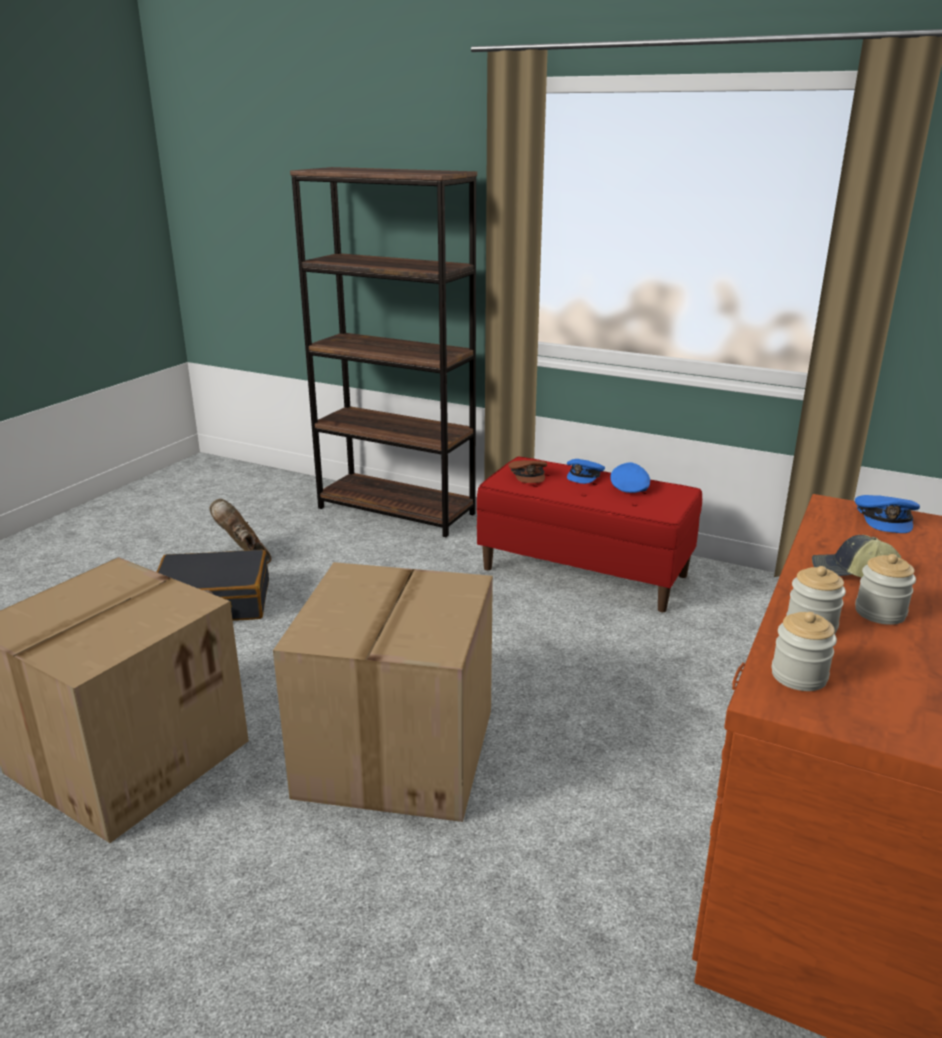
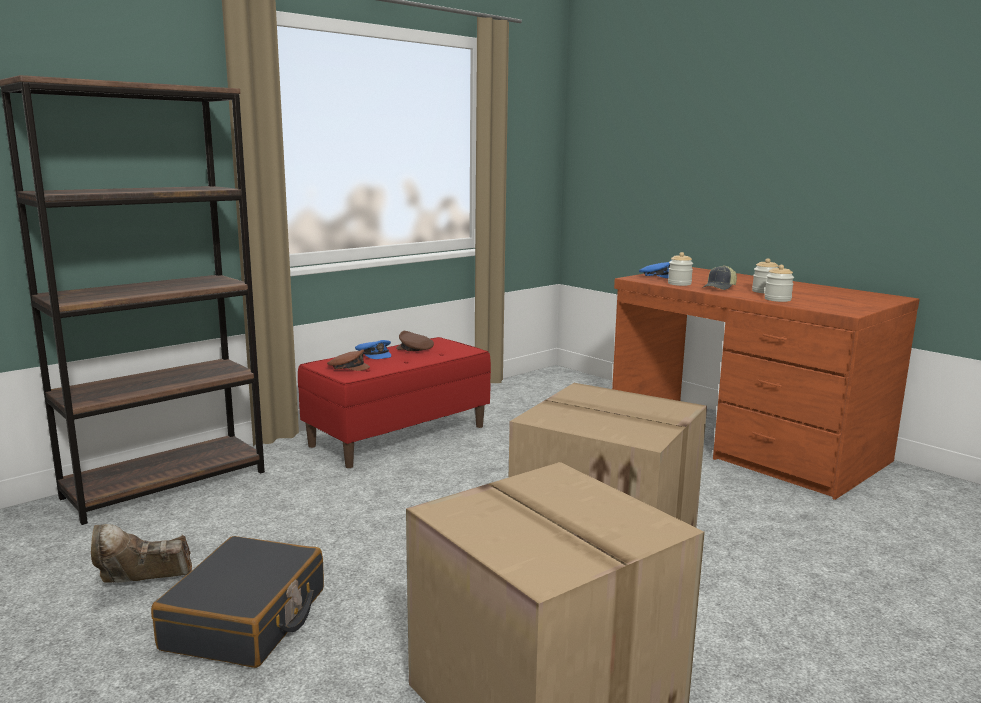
camera: 70 degrees left, 10 degrees down
blue cap [610,462,650,493] -> brown cap [396,331,434,351]
jar [771,612,837,691] -> jar moved to [668,252,693,286]

